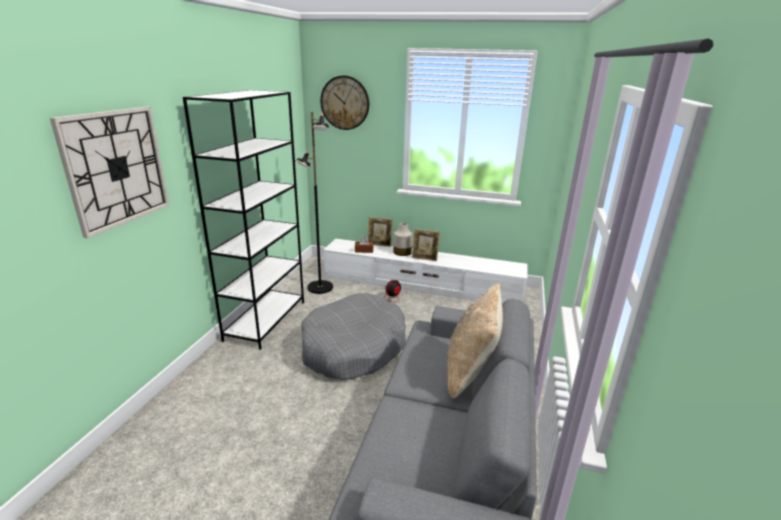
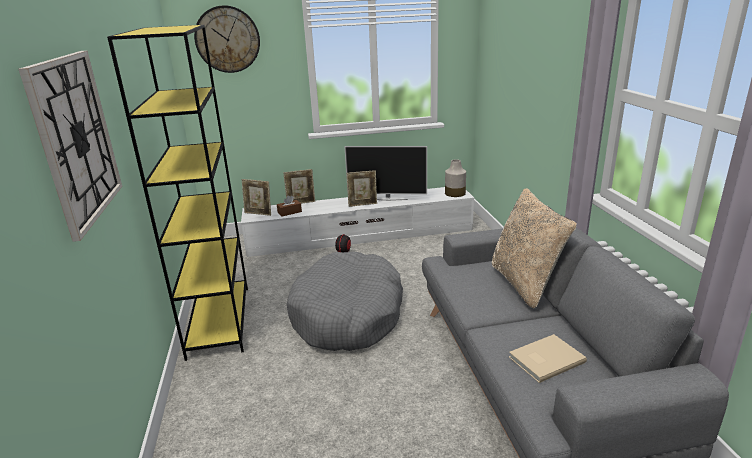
camera: 25 degrees left, 0 degrees up
white bookcase [183,90,304,350] -> yellow bookcase [107,25,248,361]
black floor lamp [295,112,333,294] -> none
beige vase [393,223,412,256] -> beige vase moved to [445,159,466,197]
none -> picture frame [242,179,271,216]
none -> television [344,146,427,201]
none -> beige book [509,334,587,383]

